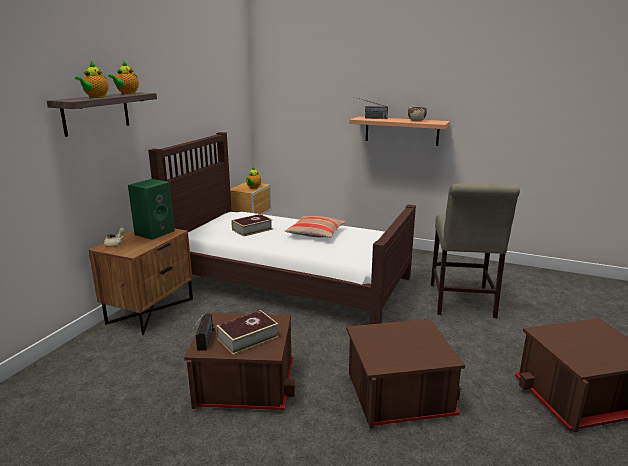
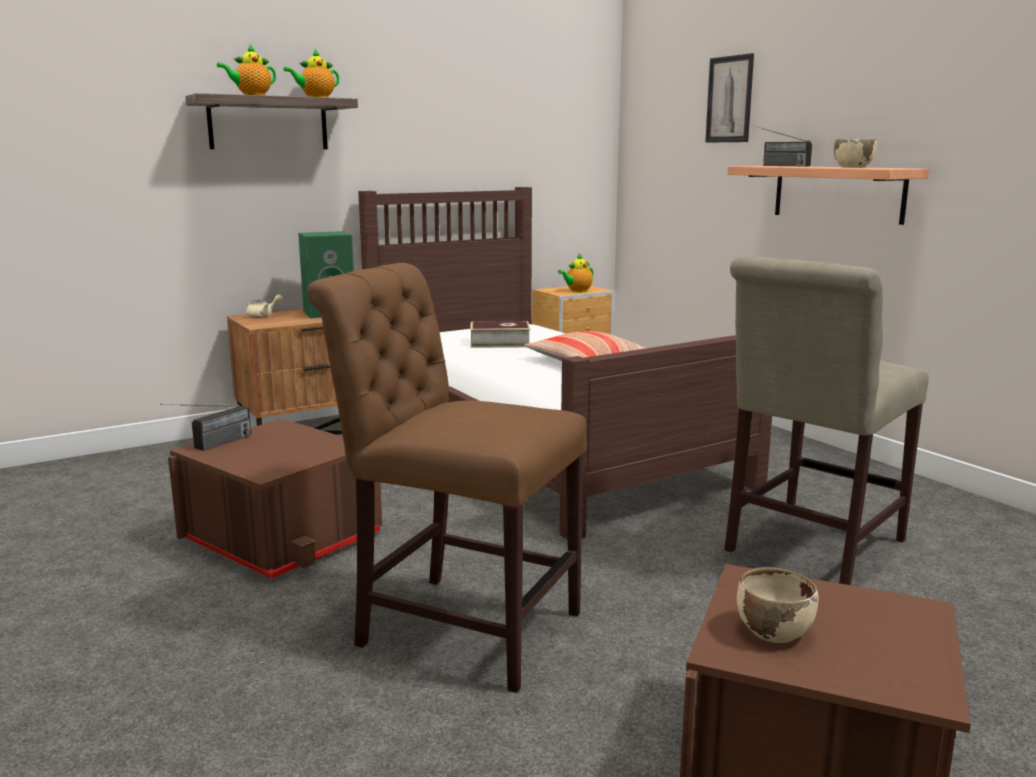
camera: 35 degrees right, 5 degrees down
book [216,310,279,355] -> none
brown storage box [346,319,465,429] -> brown chair [307,263,587,693]
none -> picture [705,53,754,143]
none -> beige bowl [737,567,818,643]

